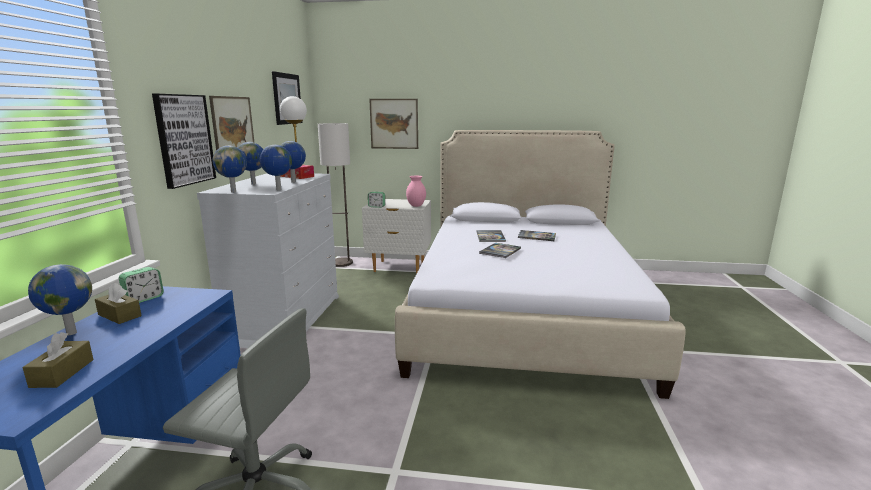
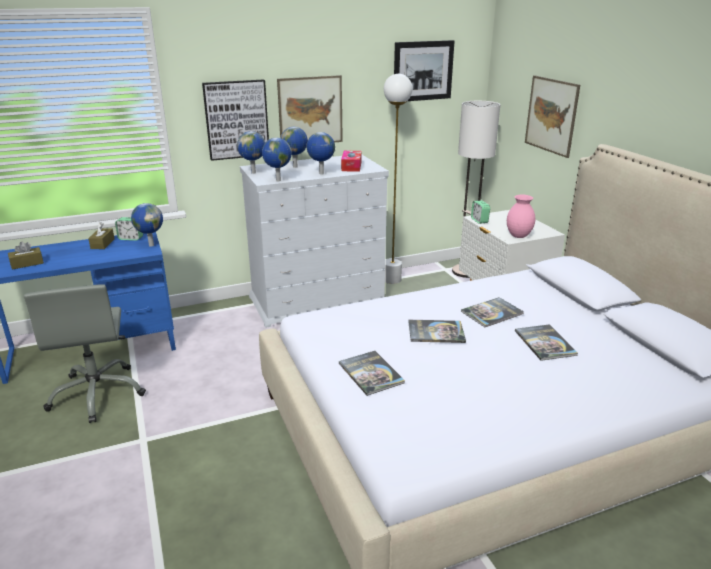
camera: 60 degrees right, 10 degrees up
globe [28,264,92,335] -> globe moved to [131,203,163,246]
none -> book [339,351,405,396]

